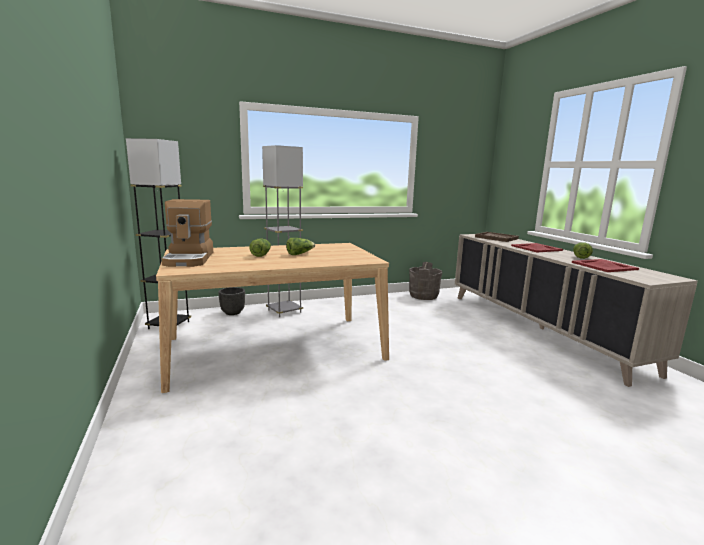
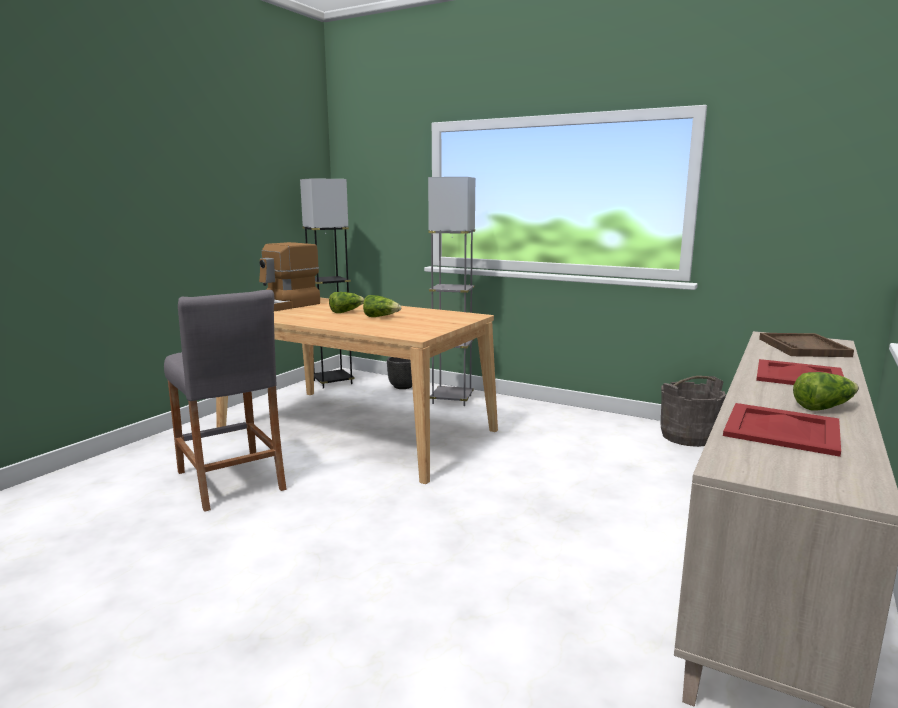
camera: 50 degrees right, 0 degrees up
none -> grey stool [164,290,287,512]

